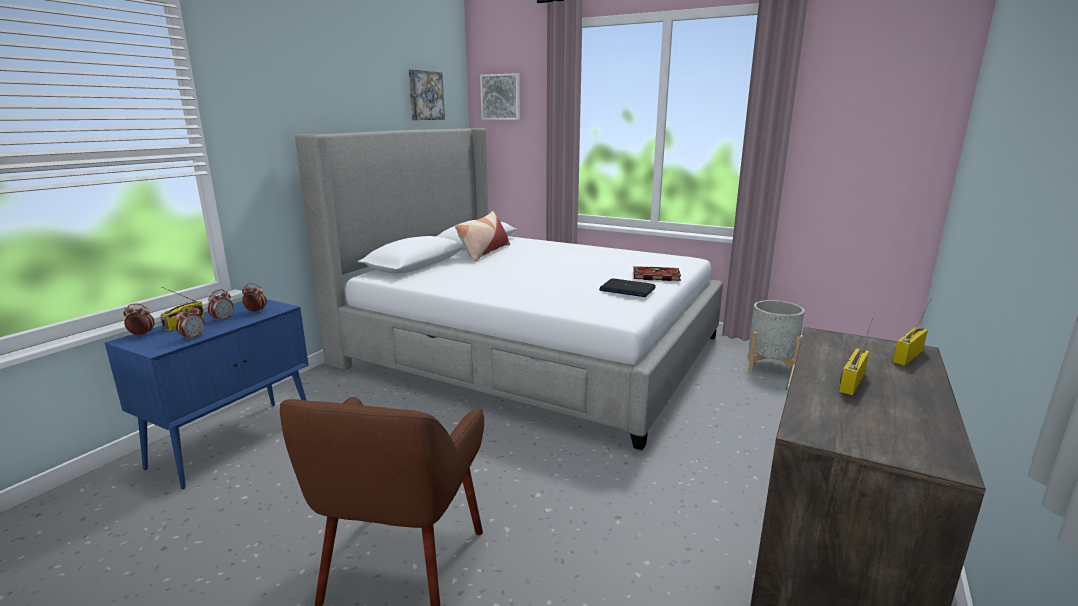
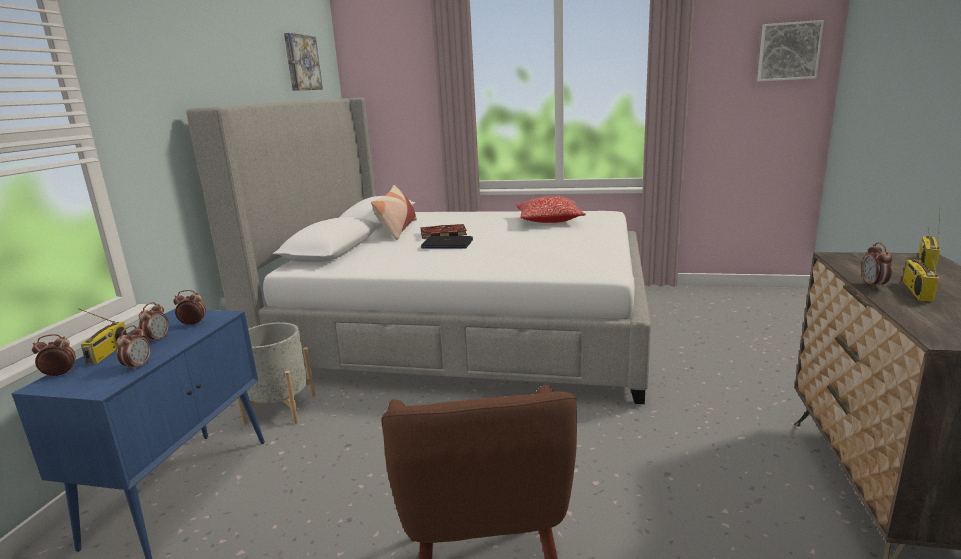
camera: 15 degrees left, 0 degrees up
picture [480,73,520,120] -> picture moved to [757,20,824,81]
laptop [599,279,656,297] -> laptop moved to [421,236,473,249]
book [633,266,681,281] -> book moved to [420,224,467,239]
grey planter [748,300,805,373] -> grey planter moved to [237,322,316,425]
none -> pillow [516,196,586,223]
none -> alarm clock [862,242,892,289]

